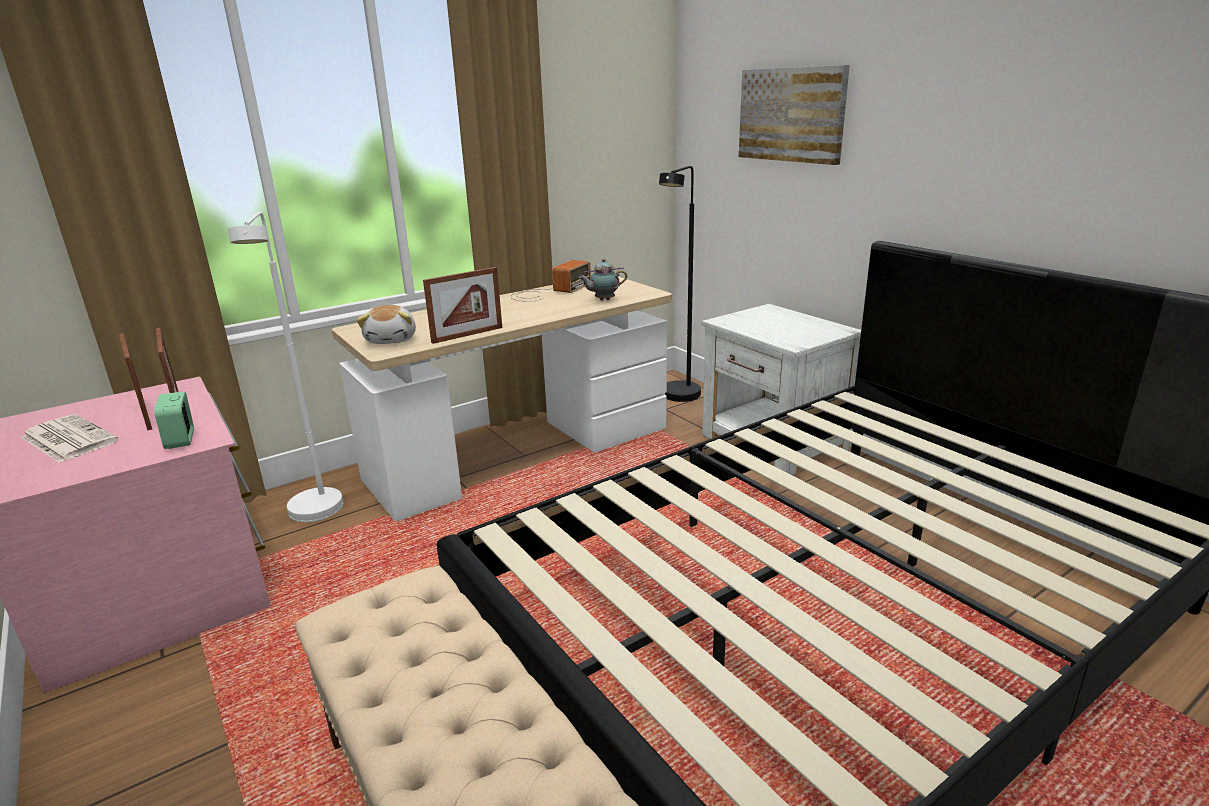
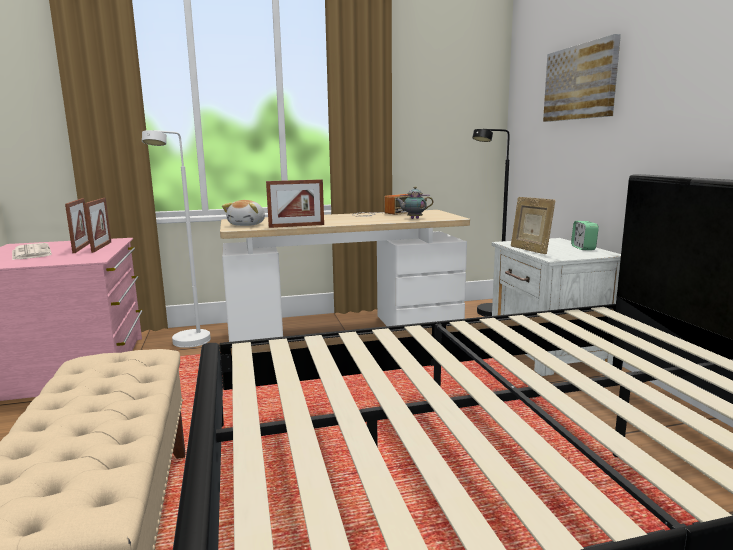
camera: 20 degrees right, 10 degrees down
alarm clock [154,392,194,449] -> alarm clock moved to [571,221,599,250]
none -> picture frame [511,197,555,254]

